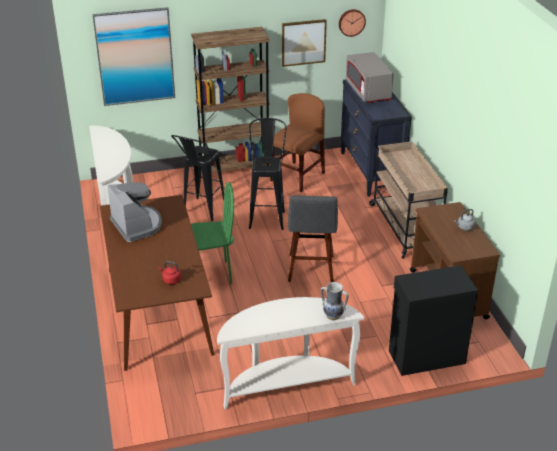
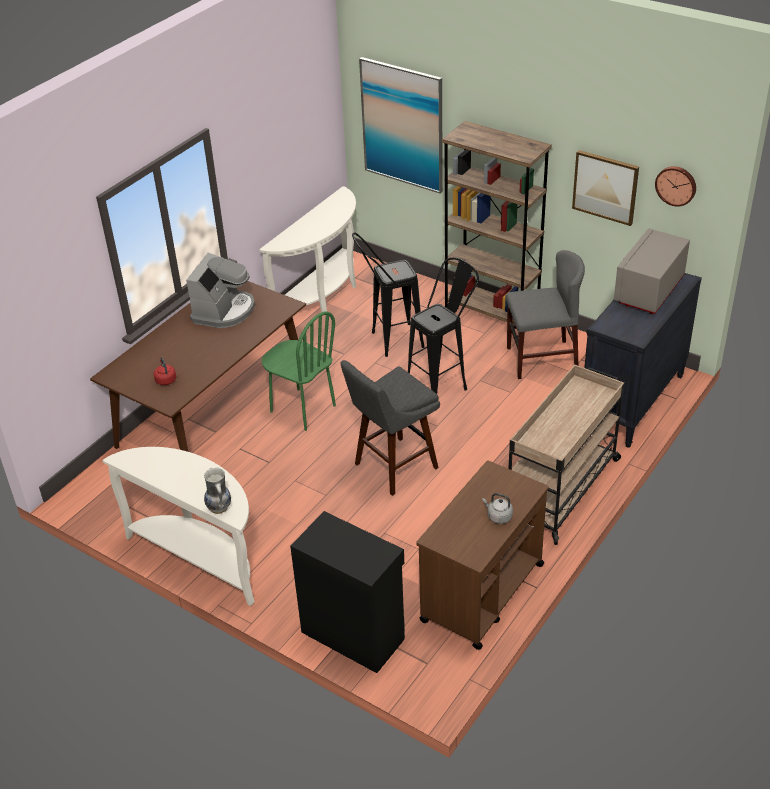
camera: 50 degrees right, 5 degrees up
brown chair [270,93,325,192] -> grey chair [506,250,585,379]

